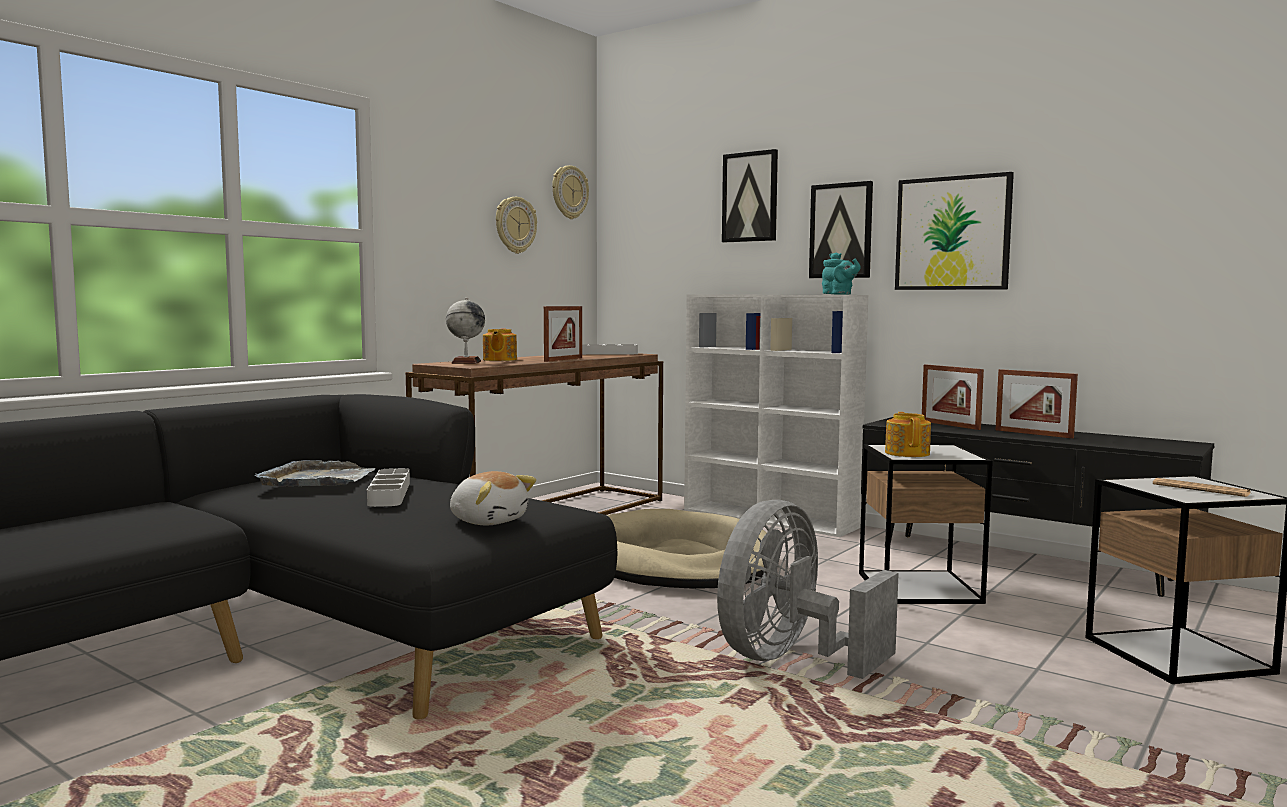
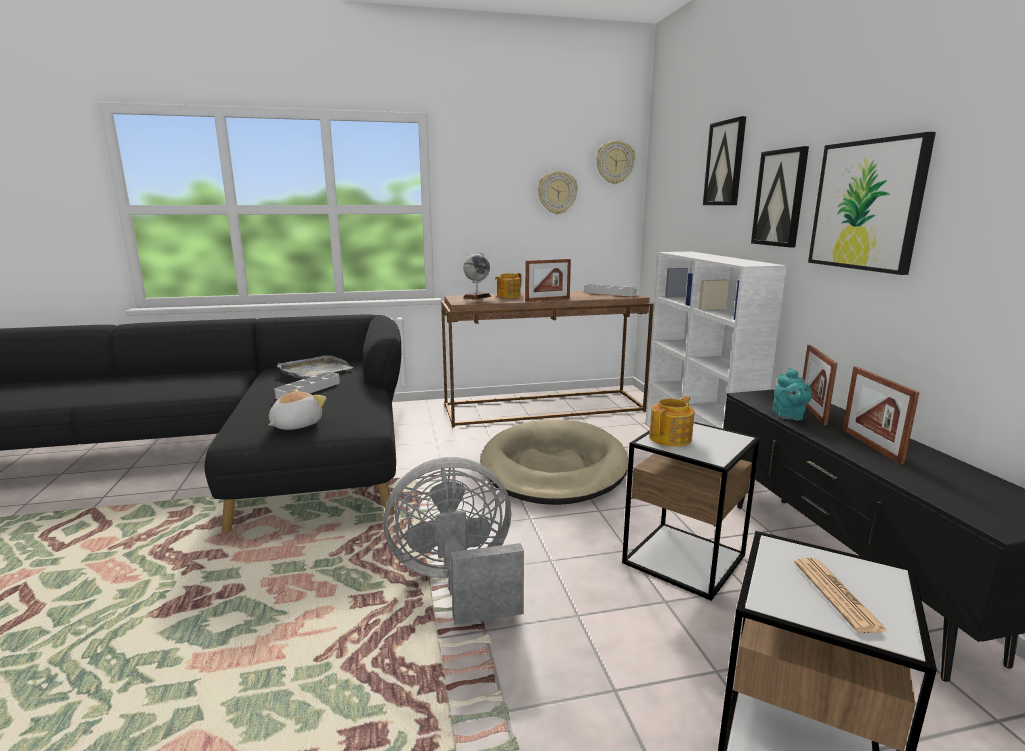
camera: 40 degrees right, 10 degrees up
plush toy [450,471,536,525] -> plush toy turned 135 degrees counterclockwise [269,389,327,430]
turquoise teapot [822,252,861,295] -> turquoise teapot moved to [773,368,812,421]

